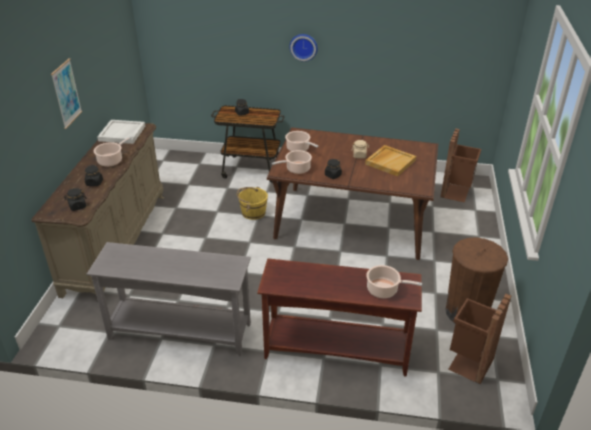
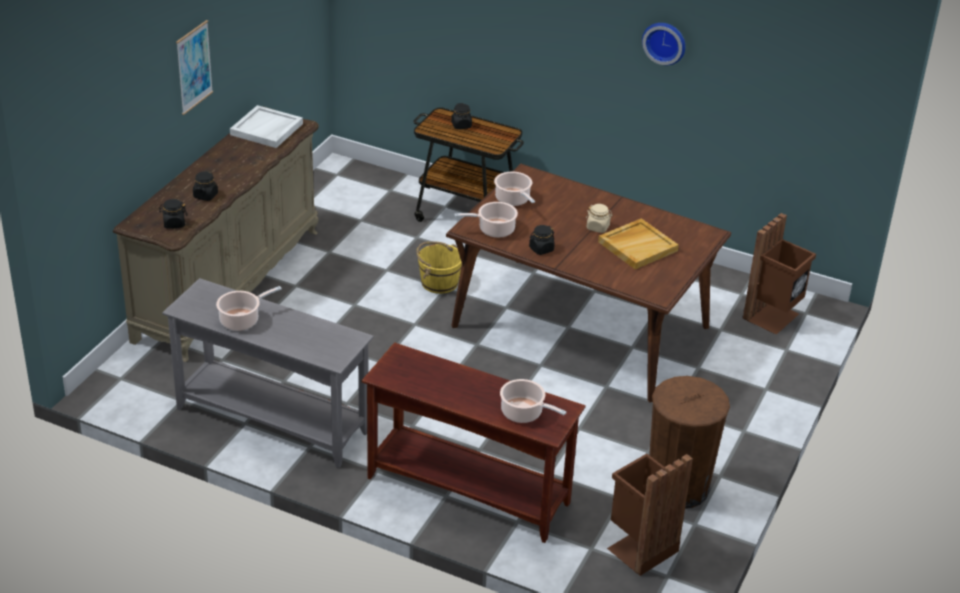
camera: 15 degrees right, 0 degrees up
cooking pot [94,136,133,167] -> cooking pot moved to [216,286,282,331]
wall clock [290,34,318,61] -> wall clock moved to [642,23,685,65]

